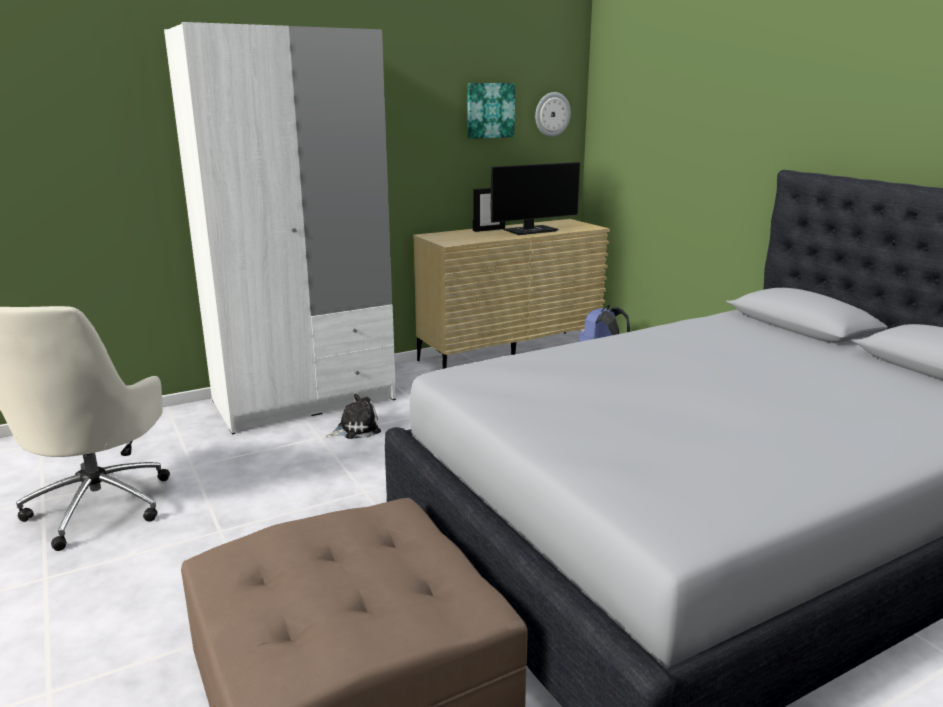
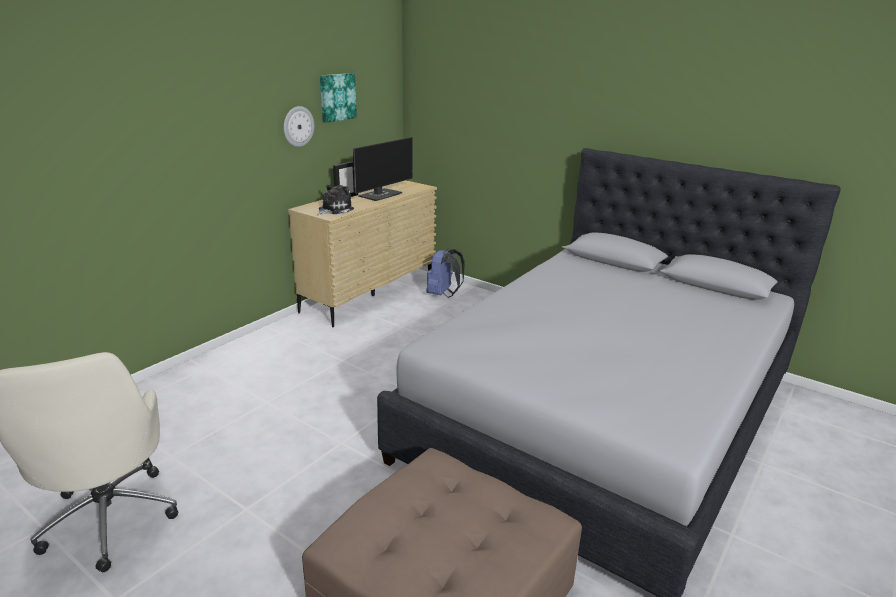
camera: 25 degrees left, 5 degrees up
white wardrobe [164,22,396,434] -> none
plush toy [326,394,381,439] -> plush toy moved to [317,185,354,216]
wall clock [535,92,571,137] -> wall clock moved to [284,106,314,147]

